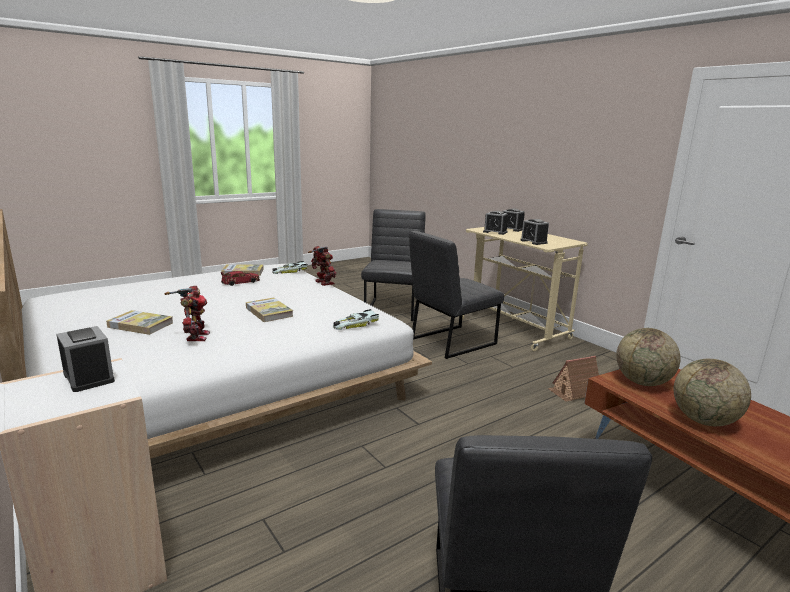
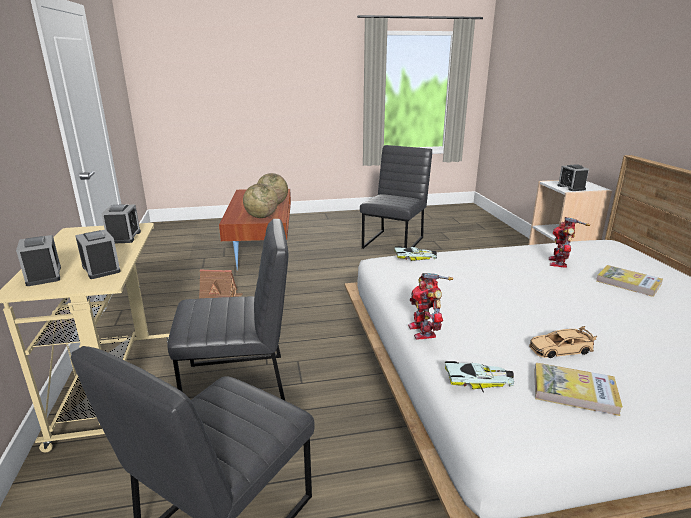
camera: 155 degrees left, 5 degrees up
red toy car [220,271,260,286] -> beige toy car [529,326,597,358]
book [246,297,294,322] -> none

